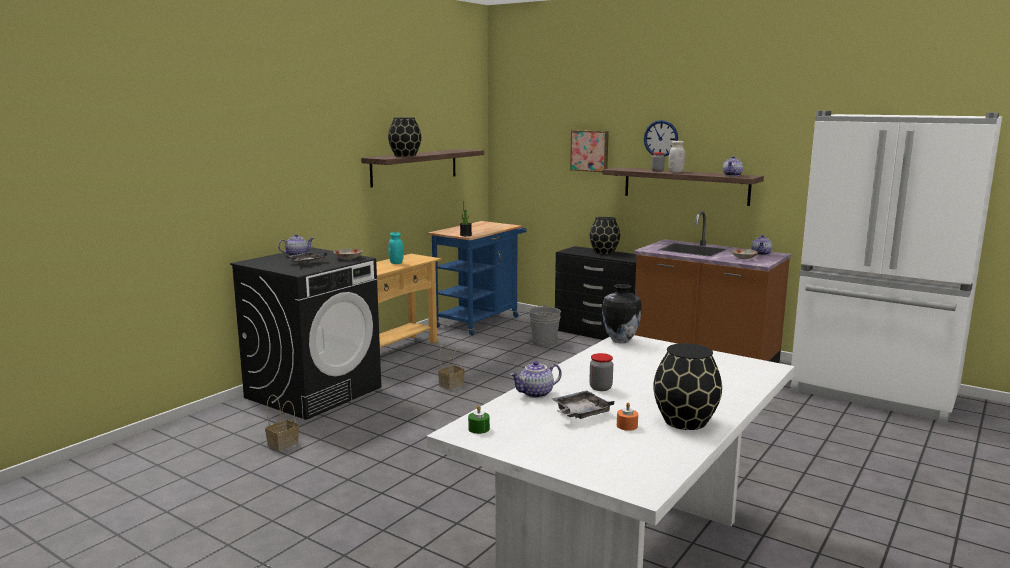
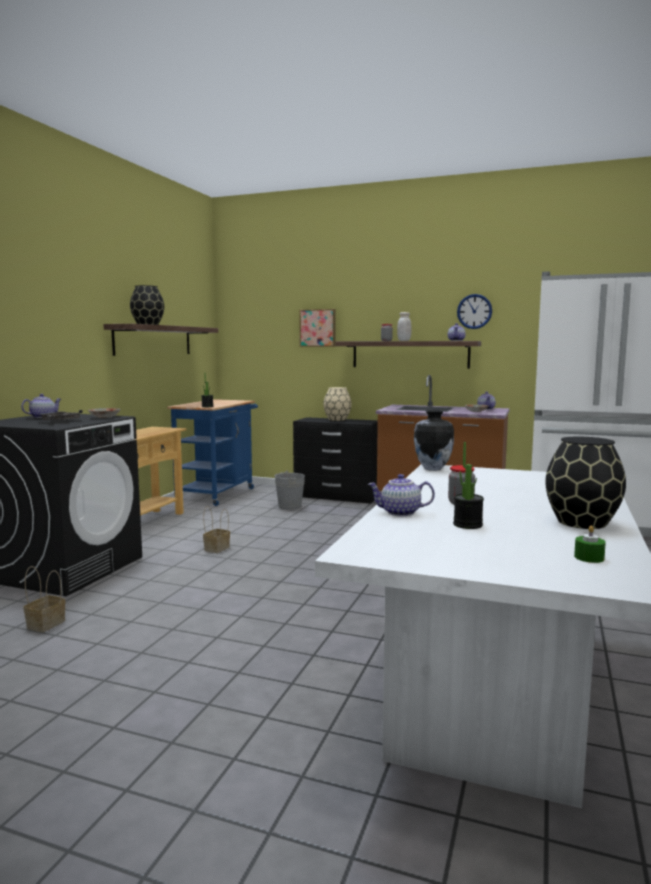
camera: 15 degrees left, 5 degrees down
turquoise jar [389,232,404,264] -> none
green candle [468,405,490,434] -> green candle moved to [574,526,606,563]
teapot [510,361,562,398] -> teapot turned 45 degrees clockwise [367,474,435,516]
grey tray [552,391,614,419] -> potted plant [453,442,484,529]
black vase [590,217,620,254] -> beige vase [323,387,352,421]
orange candle [617,402,638,431] -> none
wall clock [644,120,678,156] -> wall clock moved to [457,294,492,329]

